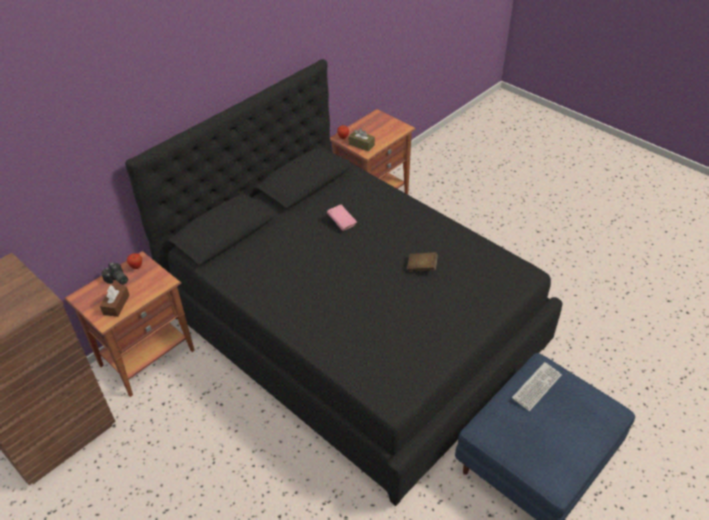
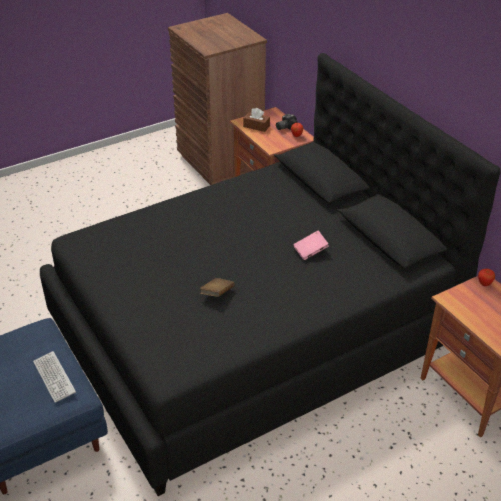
camera: 105 degrees right, 5 degrees down
brown tissue box [349,128,375,151] -> none

